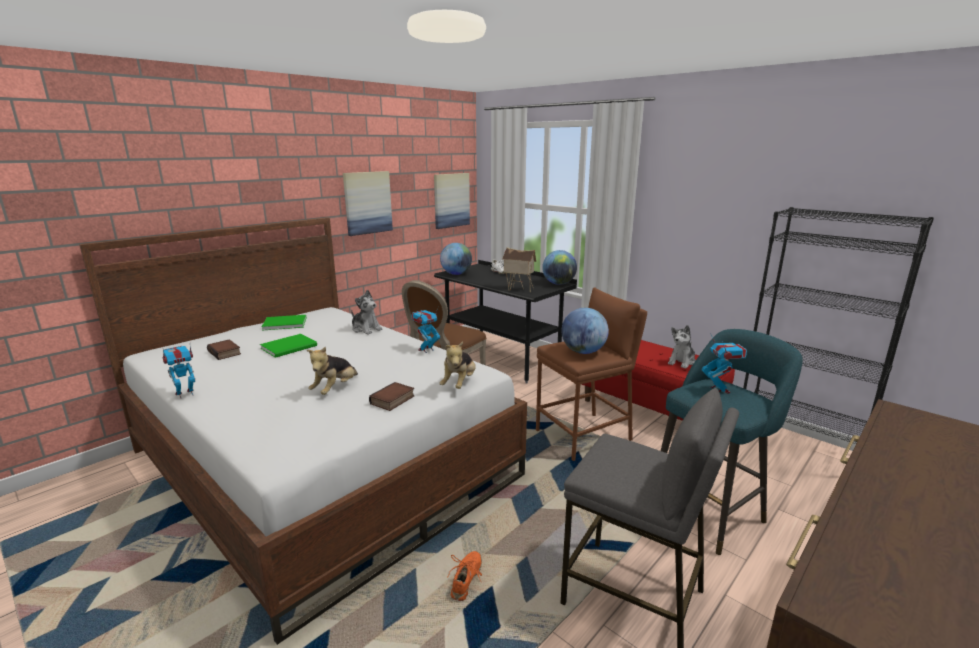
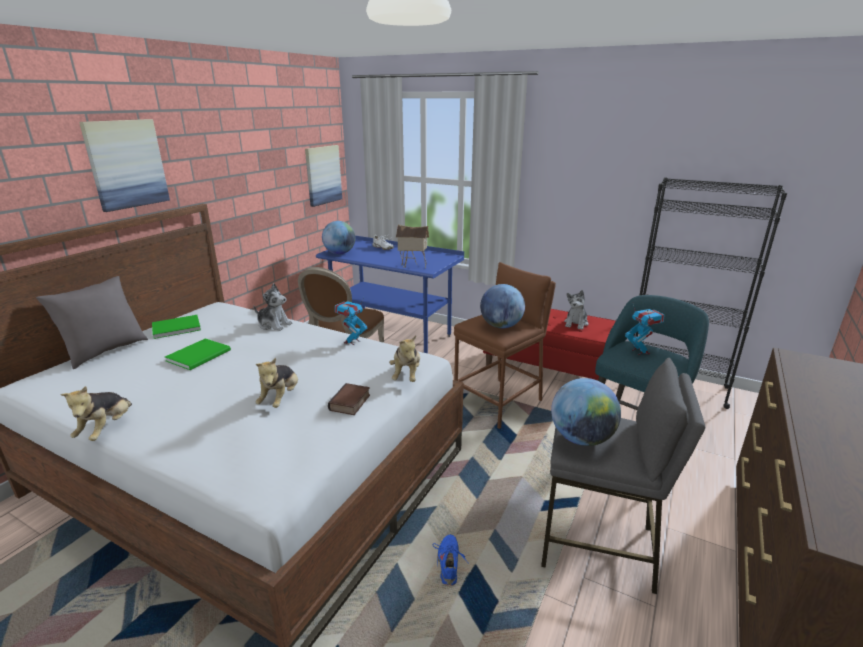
camera: 15 degrees left, 5 degrees up
toy robot [163,346,195,398] -> plush toy [61,386,132,441]
book [207,339,241,360] -> none
picture [343,171,393,236] -> picture moved to [79,119,170,212]
black desk [434,260,577,384] -> blue desk [316,236,464,353]
orange shoe [447,551,482,601] -> blue shoe [432,534,469,586]
globe [542,250,577,285] -> globe moved to [551,378,621,446]
none -> grey pillow [36,276,148,369]

